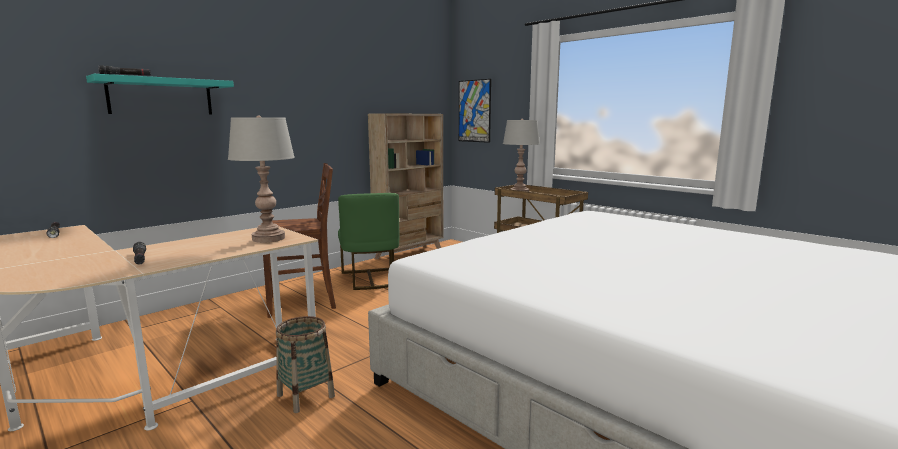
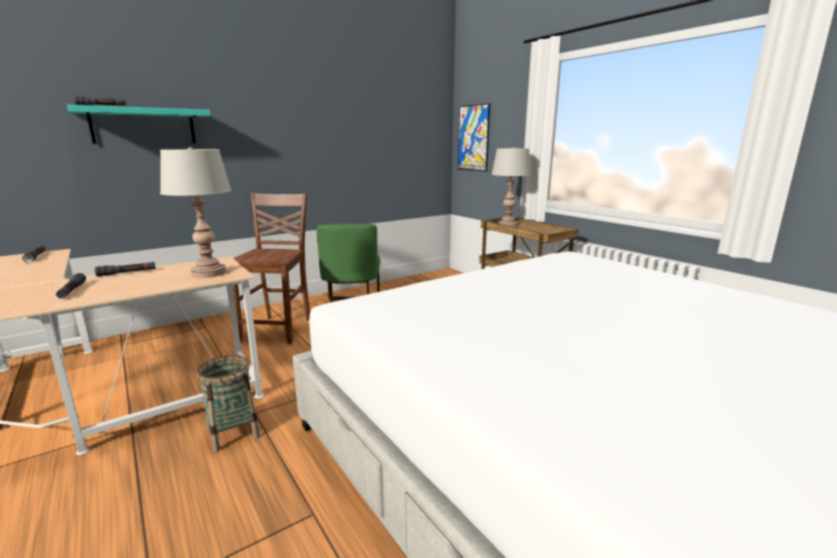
camera: 10 degrees right, 5 degrees up
brown chair [263,163,336,318] -> brown chair turned 75 degrees counterclockwise [233,193,310,344]
beige bookcase [368,113,443,259] -> none
none -> black flashlight [95,262,156,276]

